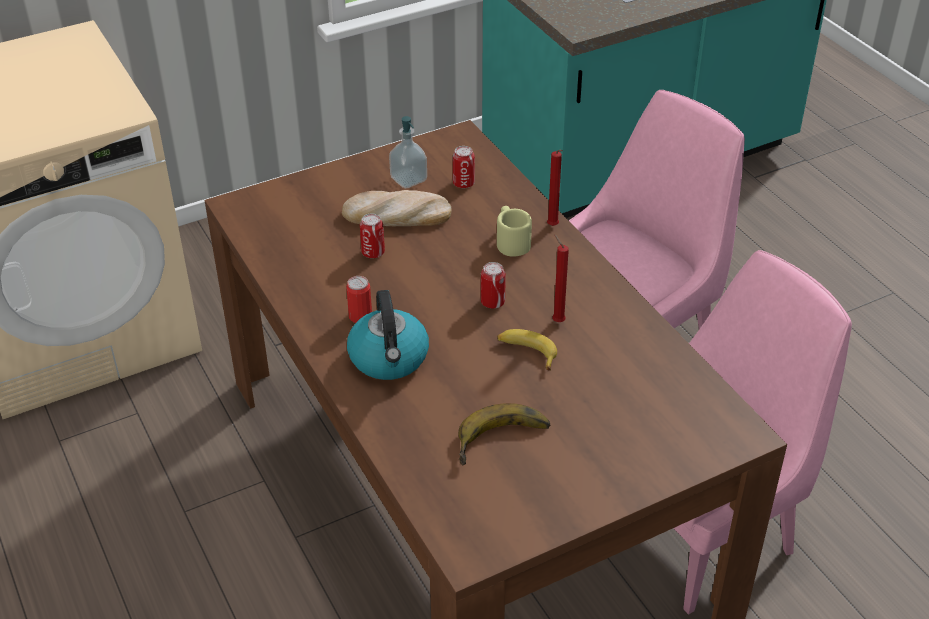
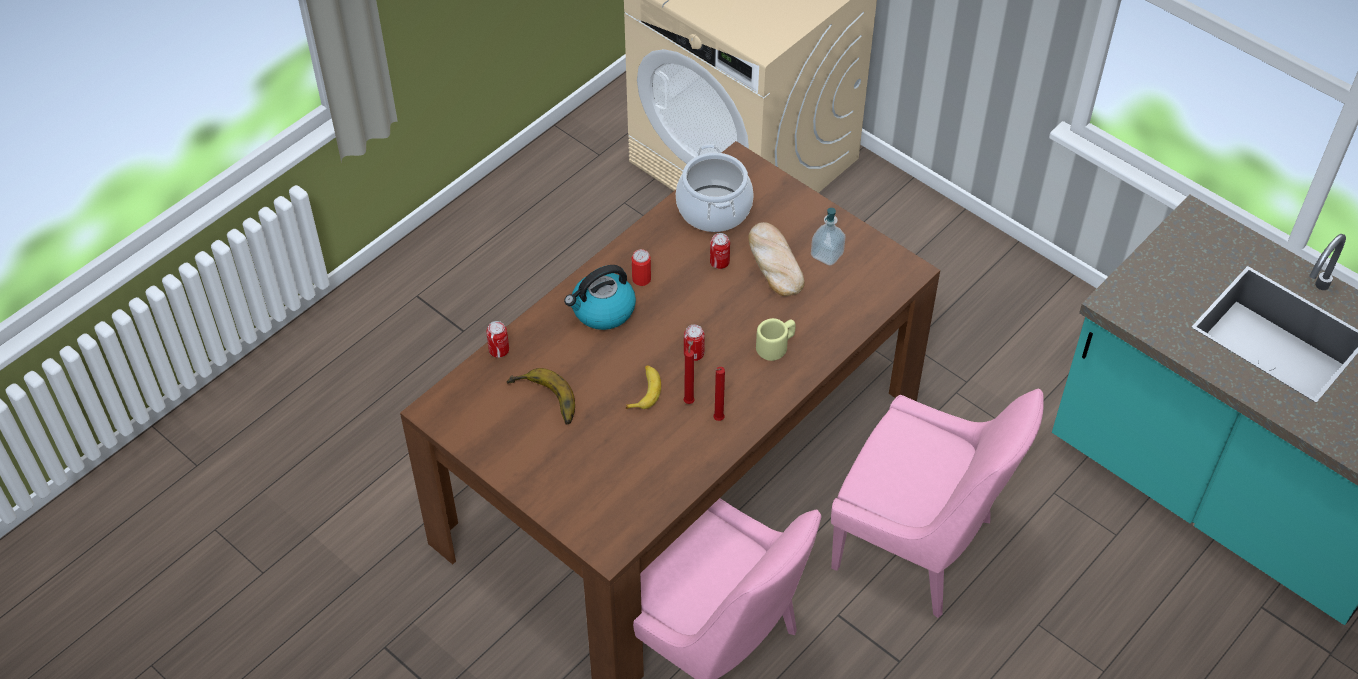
camera: 70 degrees right, 10 degrees up
can [453,146,475,188] -> can moved to [486,321,509,358]
red candle [547,150,563,226] -> red candle moved to [713,367,725,421]
none -> cooking pot [676,144,754,232]

